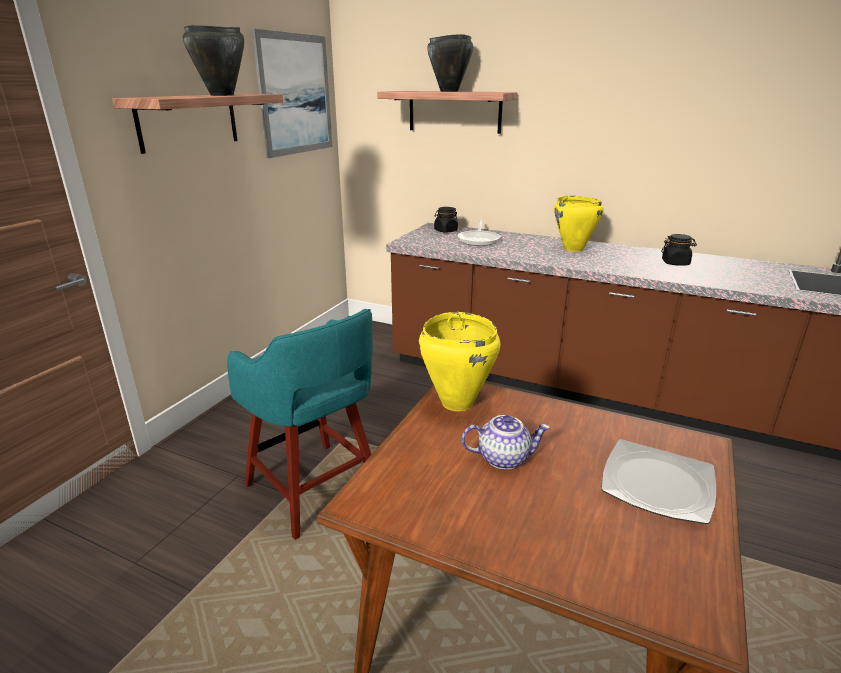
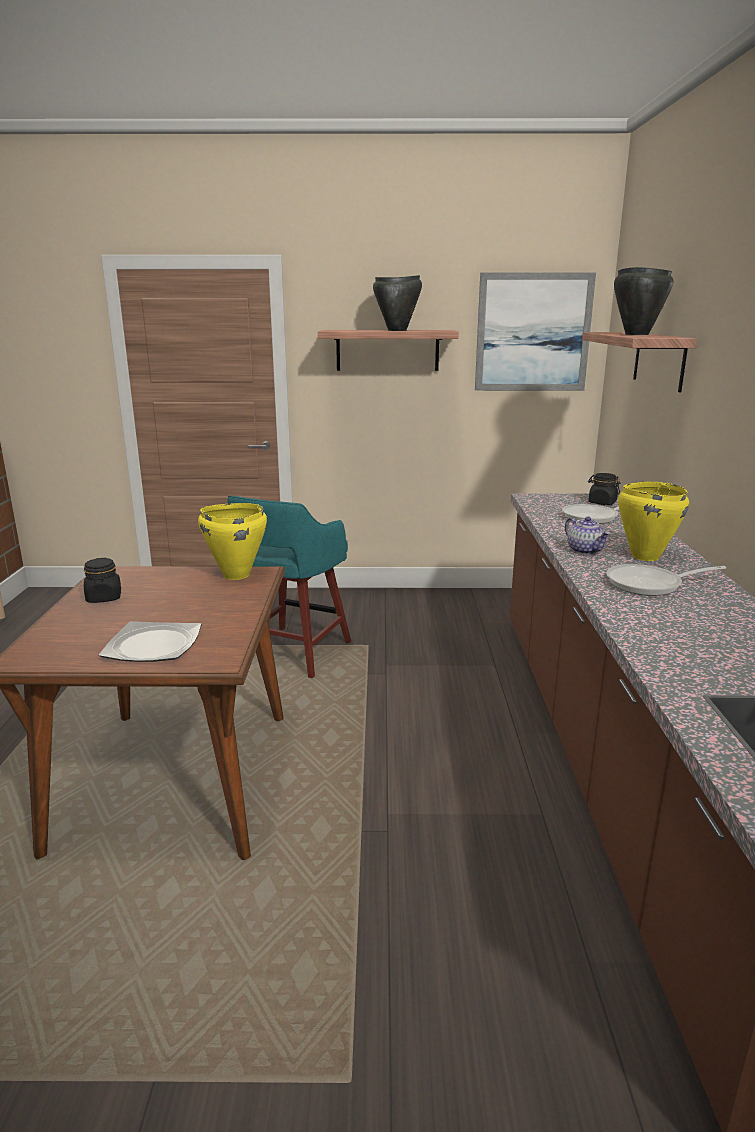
camera: 65 degrees right, 5 degrees down
teapot [462,415,550,470] -> teapot moved to [565,517,610,555]
black jar [661,234,697,265] -> black jar moved to [84,558,121,603]
none -> frying pan [606,564,726,596]

